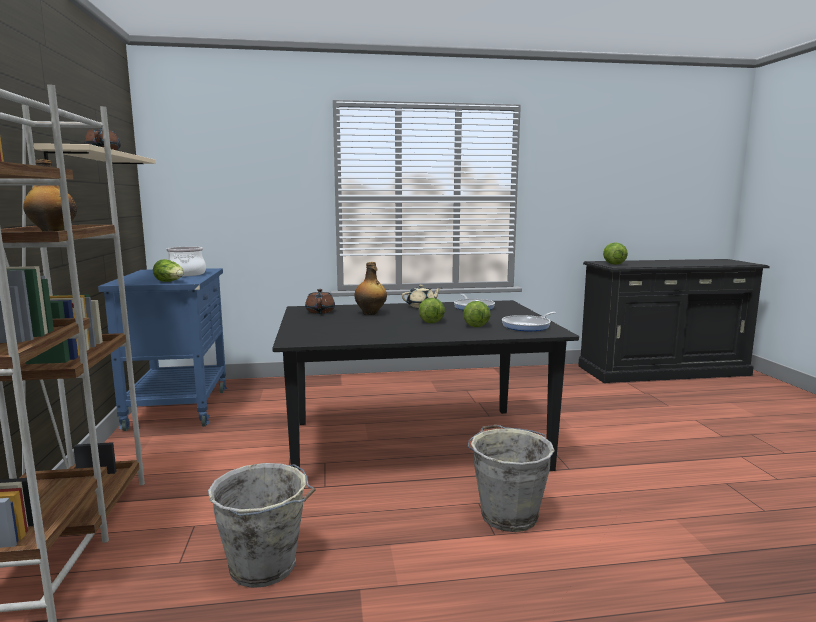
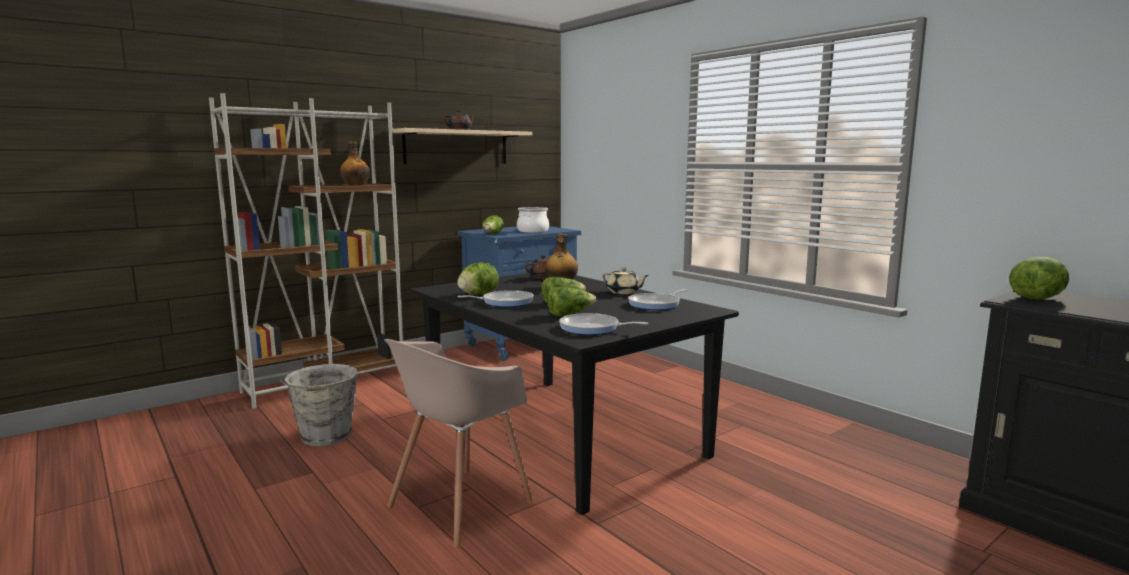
camera: 60 degrees right, 0 degrees up
grey bucket [468,424,555,532] -> beige chair [384,339,533,548]
none -> lettuce [457,262,499,295]
none -> frying pan [457,290,534,307]

